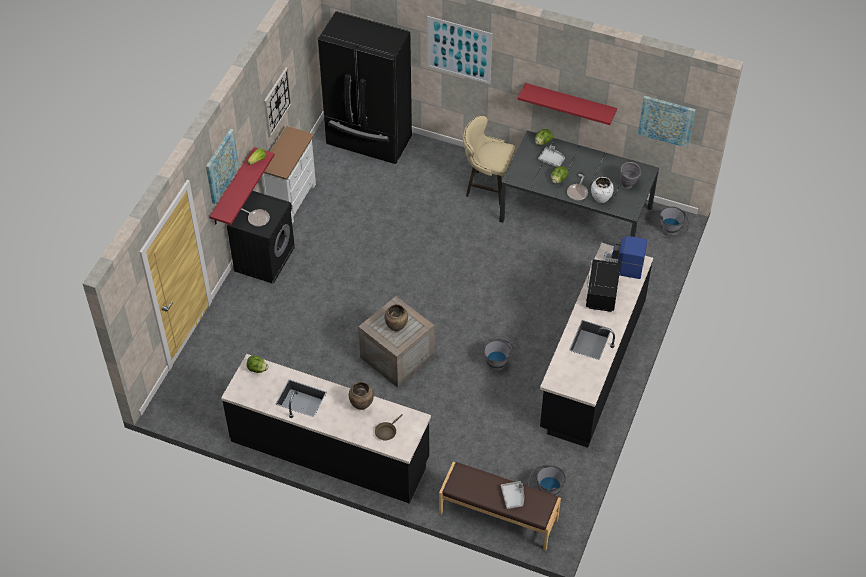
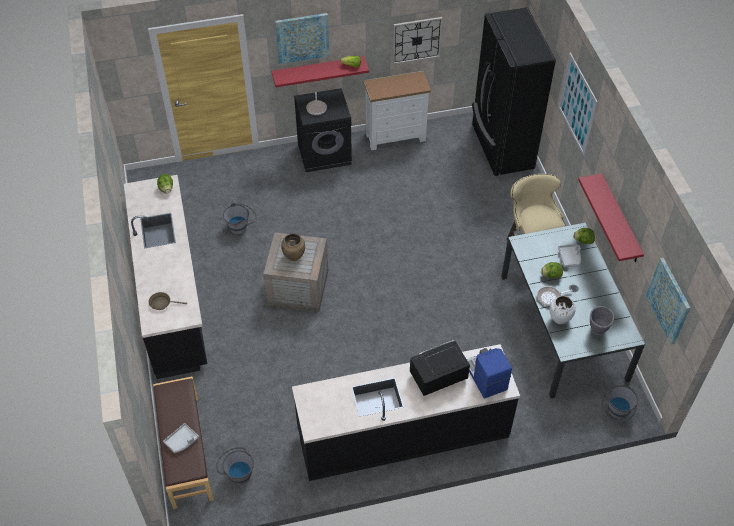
camera: 55 degrees right, 0 degrees up
brown vase [349,382,374,410] -> none
grey bucket [483,338,514,371] -> grey bucket moved to [223,203,257,234]

